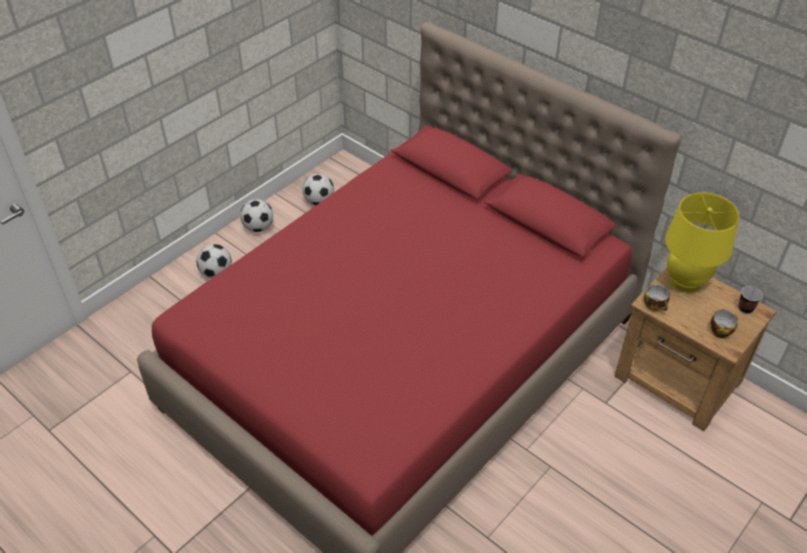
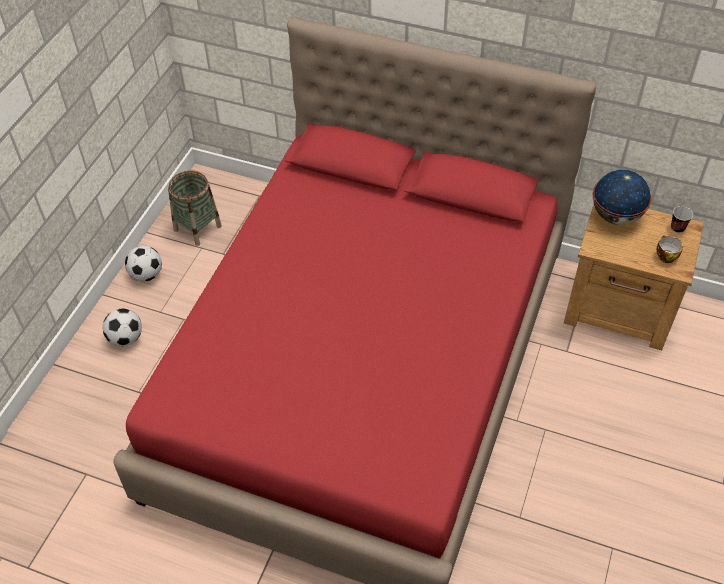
camera: 20 degrees left, 5 degrees up
football [302,174,334,205] -> basket [168,171,222,246]
cup [644,284,670,311] -> none
yellow table lamp [665,193,739,293] -> globe [593,170,652,225]

